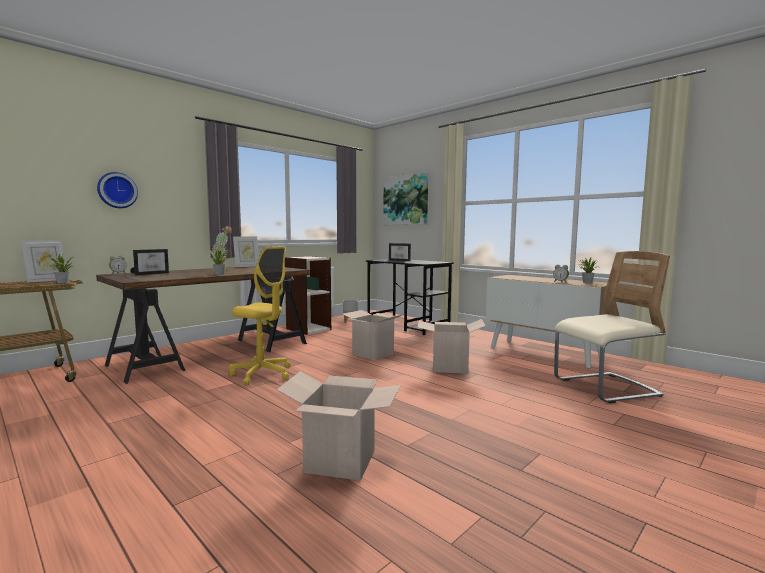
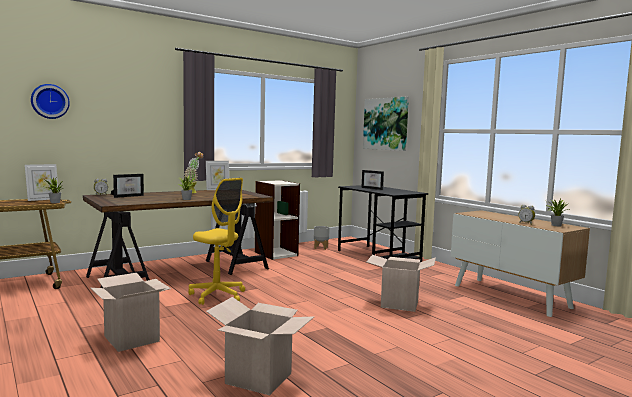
camera: 10 degrees right, 0 degrees up
wall clock [97,172,138,208] -> wall clock moved to [31,84,70,119]
cardboard box [343,310,405,361] -> cardboard box moved to [91,273,171,352]
beige chair [554,251,670,403] -> none

